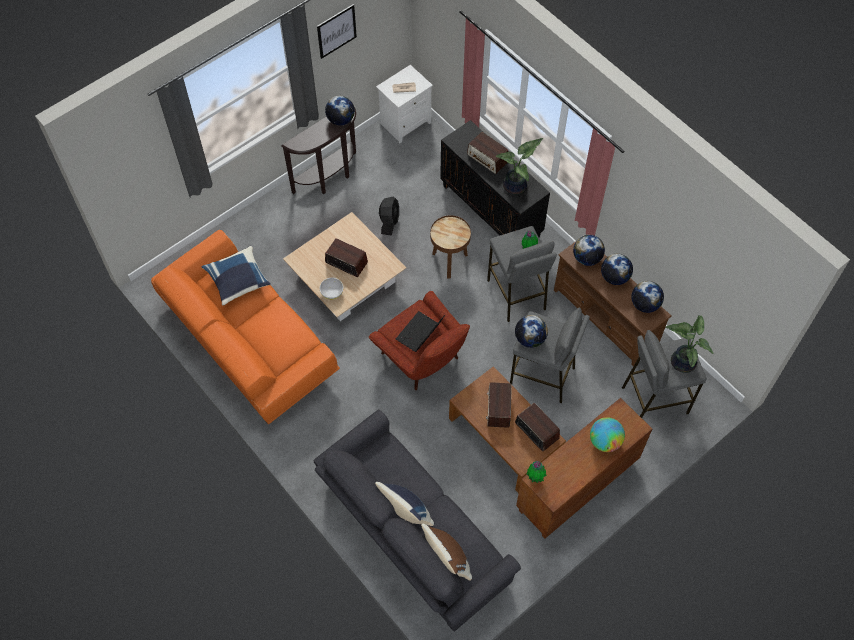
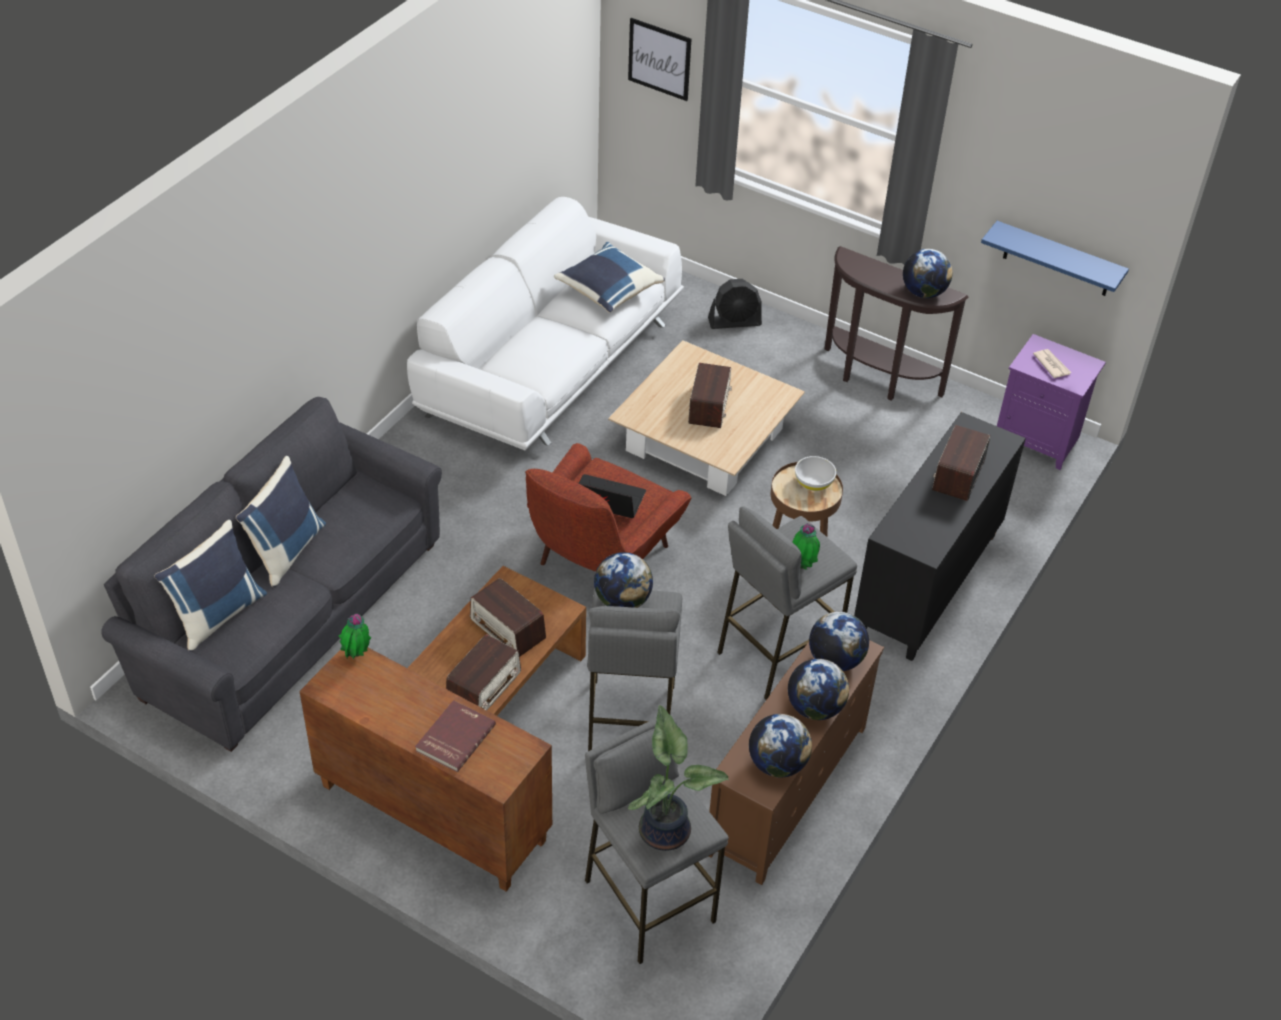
camera: 70 degrees right, 15 degrees down
orange sofa [151,230,340,424] -> white sofa [407,197,684,450]
picture [317,4,357,59] -> picture moved to [628,18,691,101]
white bowl [320,278,343,300] -> white bowl moved to [795,456,836,491]
white nightstand [376,65,433,144] -> purple nightstand [997,334,1106,470]
black fan [379,197,399,236] -> black fan moved to [708,279,762,329]
brown pillow [421,524,472,580] -> blue pillow [154,520,267,651]
radio [486,382,512,428] -> radio turned 120 degrees counterclockwise [470,578,546,657]
potted plant [496,138,543,195] -> none
globe [590,417,625,452] -> red book [415,700,496,772]
none -> blue shelf [981,221,1129,296]

